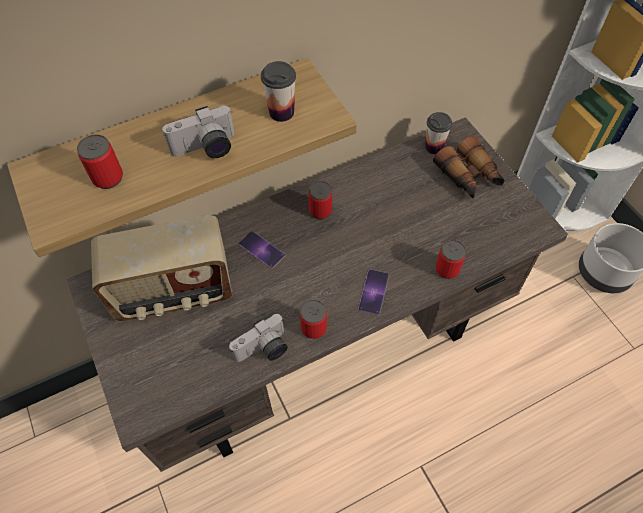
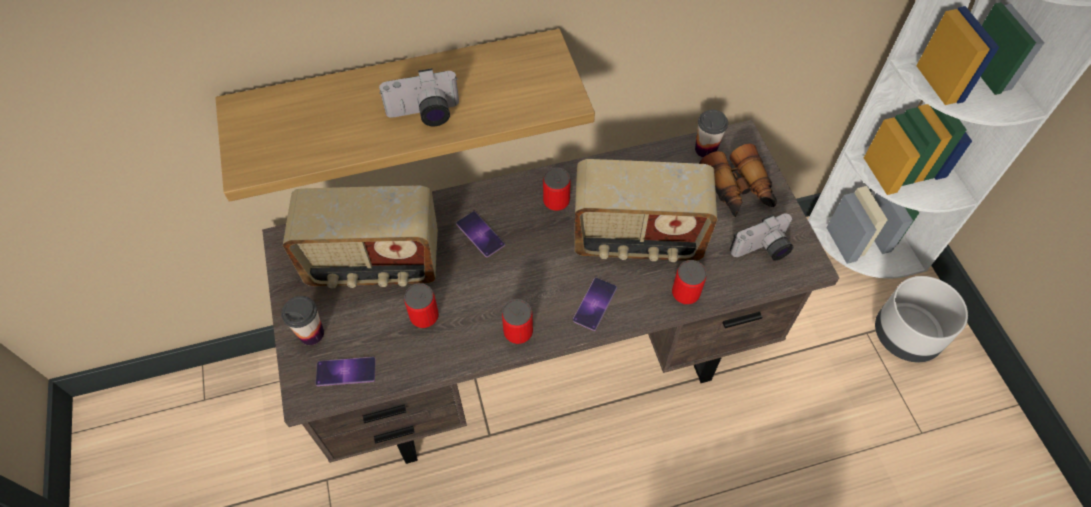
camera: 10 degrees right, 0 degrees up
can [77,134,123,189] -> can moved to [404,283,439,328]
camera [229,314,288,362] -> camera moved to [730,213,794,261]
cup [261,61,296,122] -> cup moved to [281,296,324,345]
none -> phone [315,357,376,386]
none -> radio [575,159,718,262]

